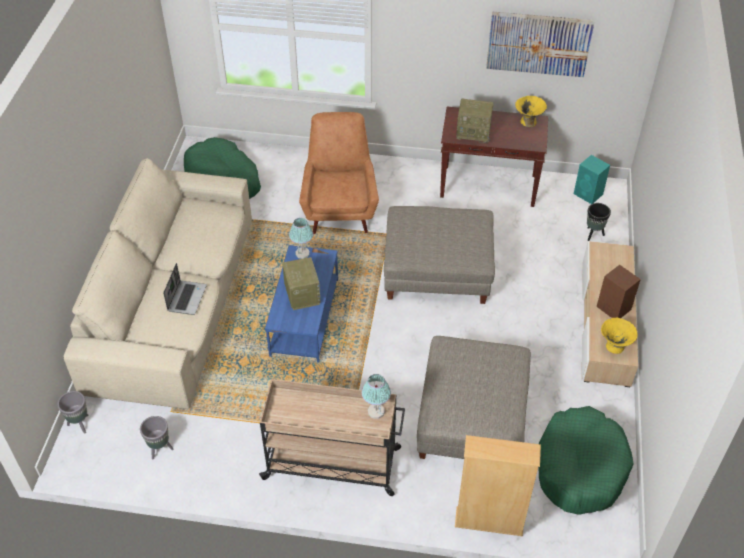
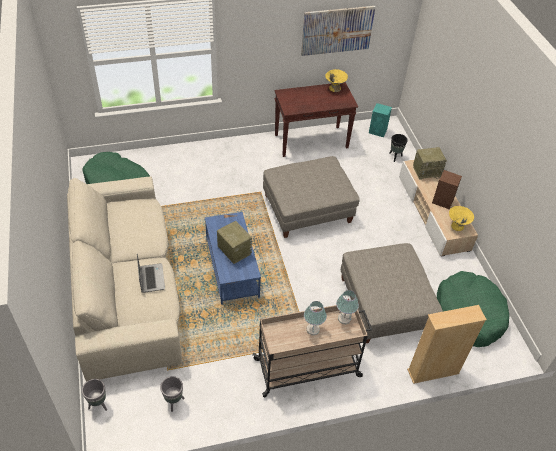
camera: 25 degrees left, 0 degrees up
table lamp [289,218,313,259] -> table lamp moved to [304,301,327,335]
brown armchair [299,112,379,234] -> none
radio [456,99,493,143] -> radio moved to [413,147,447,180]

